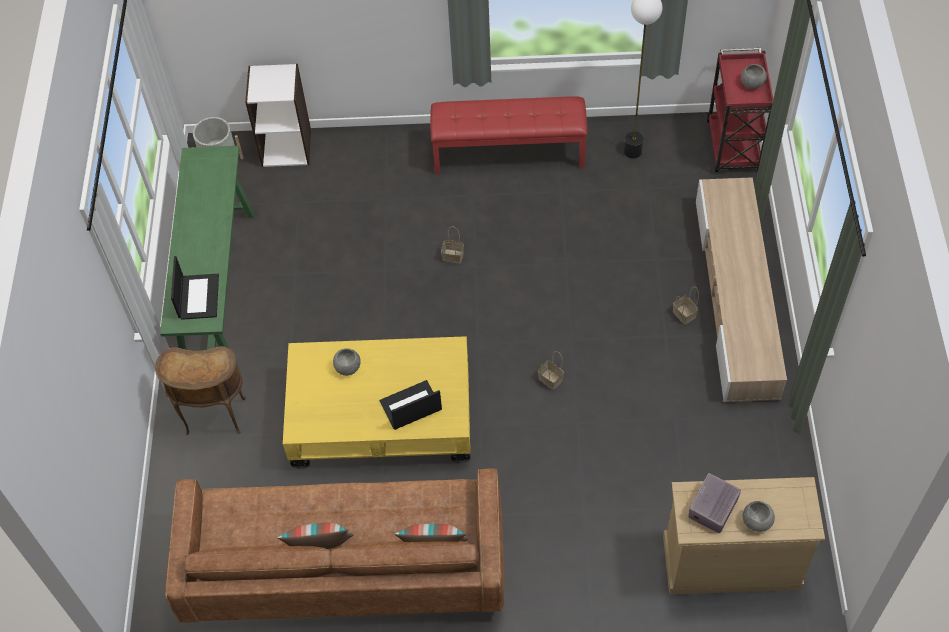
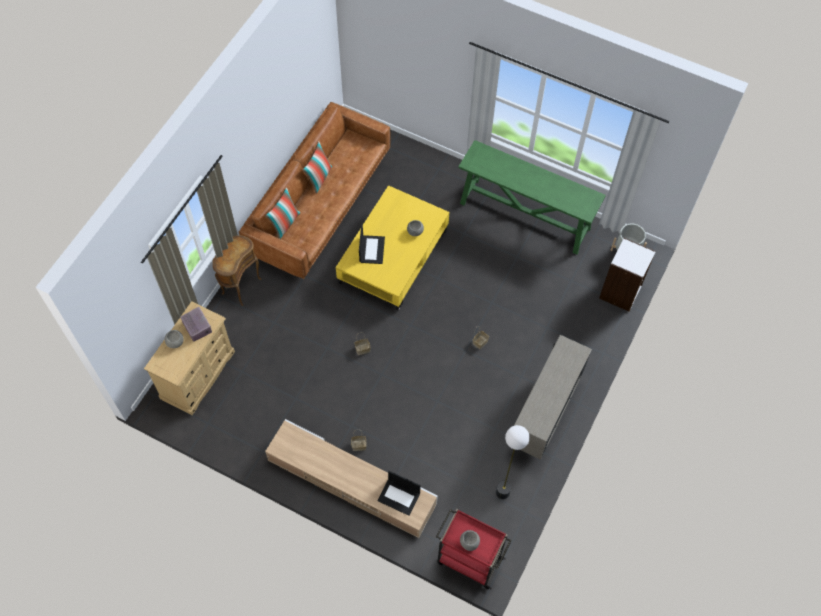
camera: 115 degrees right, 5 degrees up
brown side table [155,346,246,435] -> brown side table moved to [212,235,261,306]
laptop [171,256,219,320] -> laptop moved to [378,471,421,516]
red bench [430,96,587,174] -> beige cabinet [514,335,592,460]

